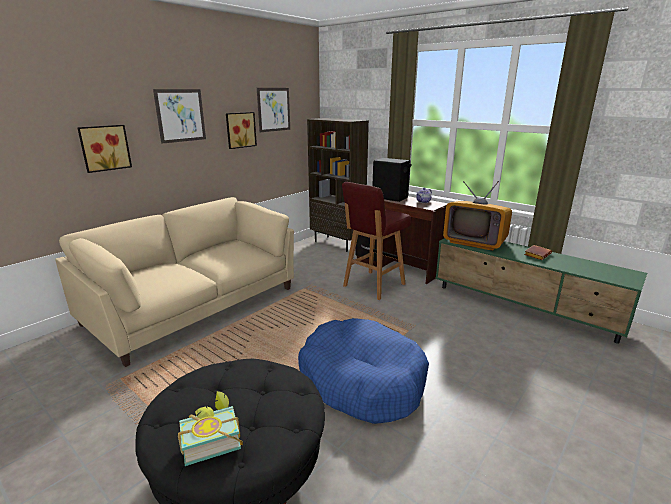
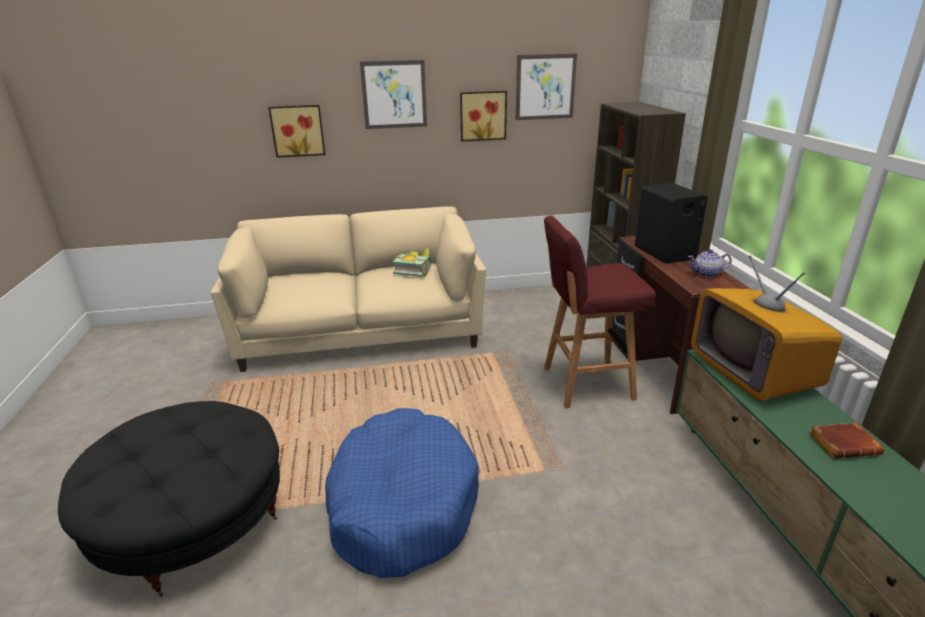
camera: 40 degrees right, 5 degrees up
book [178,391,243,466] -> book moved to [392,248,431,277]

